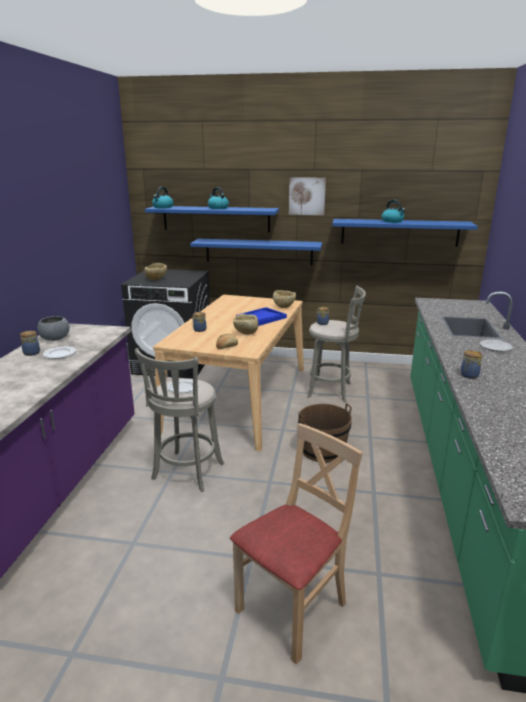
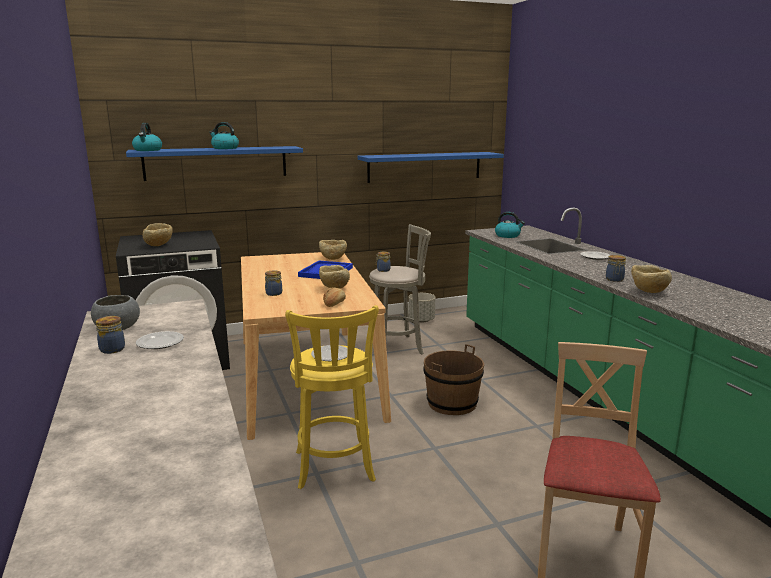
camera: 30 degrees left, 5 degrees down
grey stool [135,348,224,492] -> yellow stool [285,305,379,489]
blue shelf [190,239,322,265] -> none
picture [289,177,326,215] -> none
kettle [382,200,405,223] -> kettle moved to [495,212,525,238]
none -> grey planter [408,293,435,323]
none -> beige bowl [631,265,672,293]

